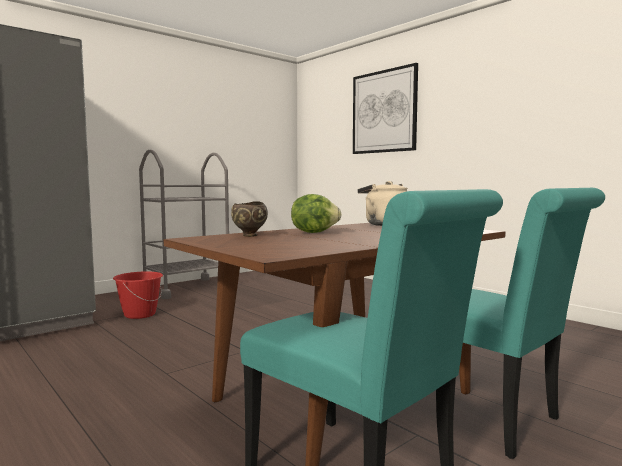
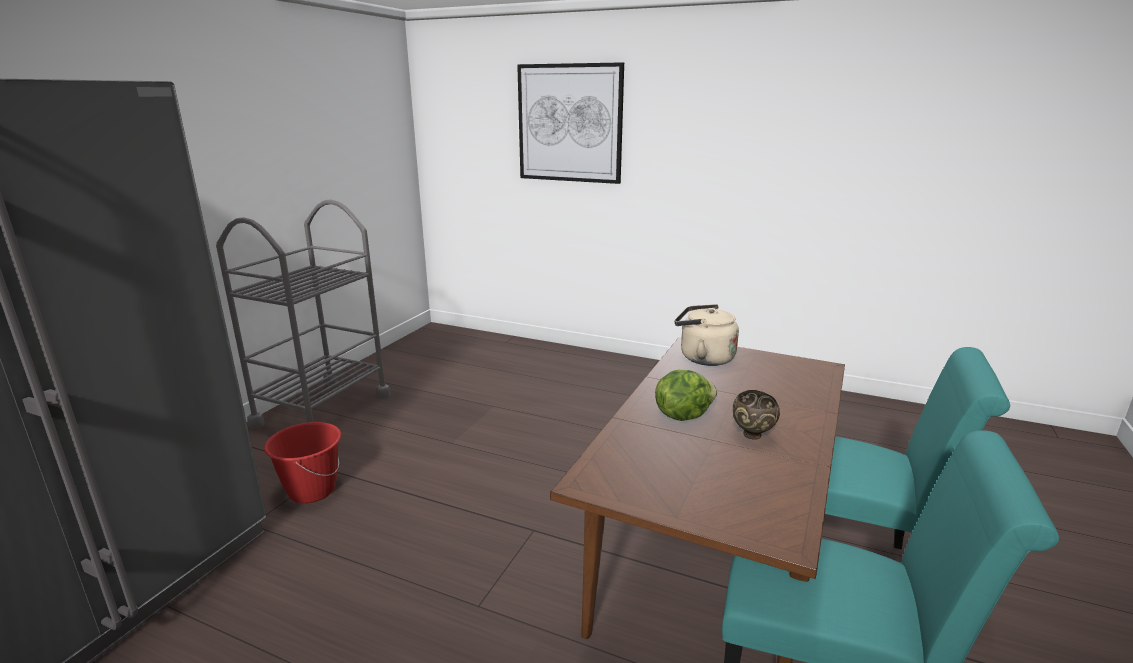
camera: 25 degrees left, 15 degrees up
brown bowl [231,201,268,237] -> brown bowl moved to [733,390,780,440]

